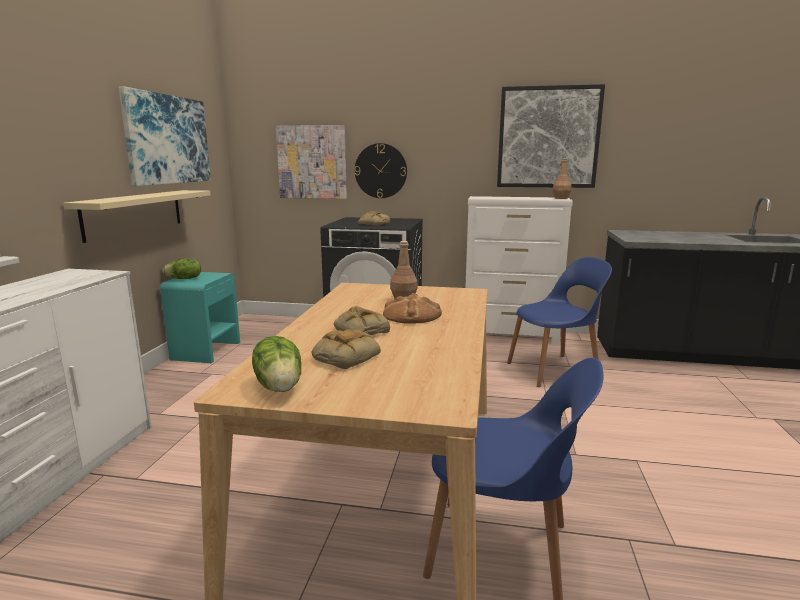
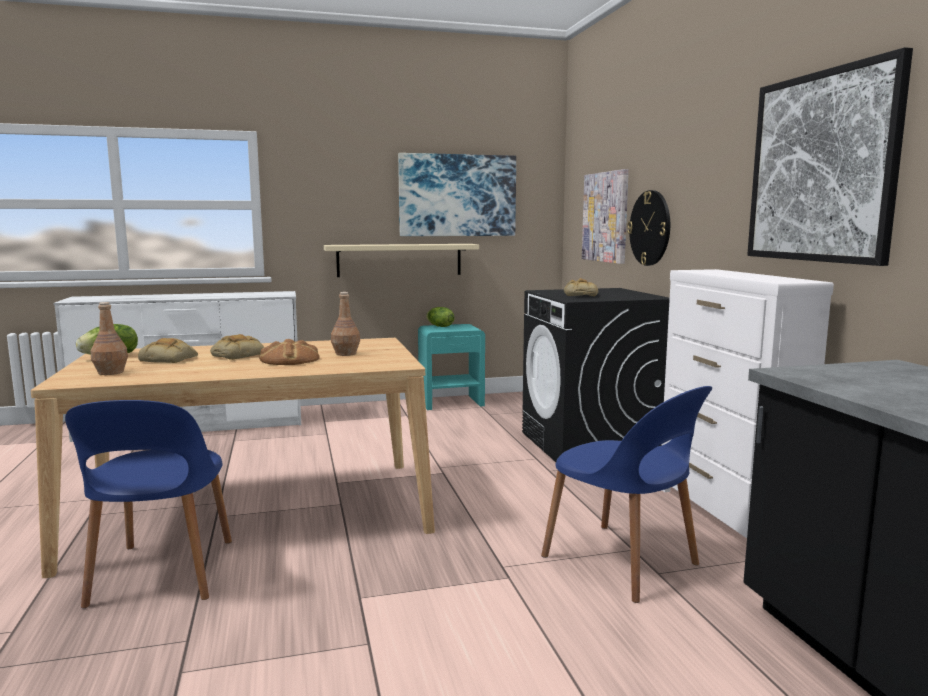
camera: 65 degrees right, 5 degrees down
brown bottle [553,158,572,199] -> brown bottle moved to [91,302,128,375]

